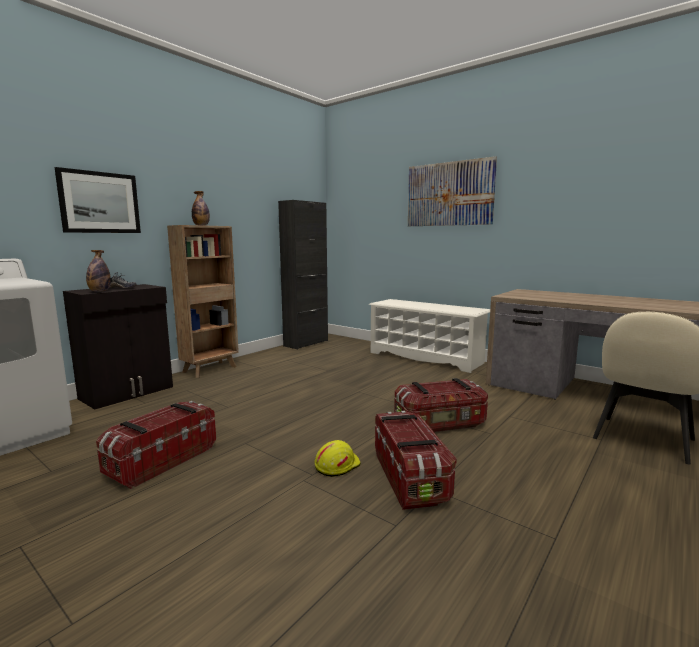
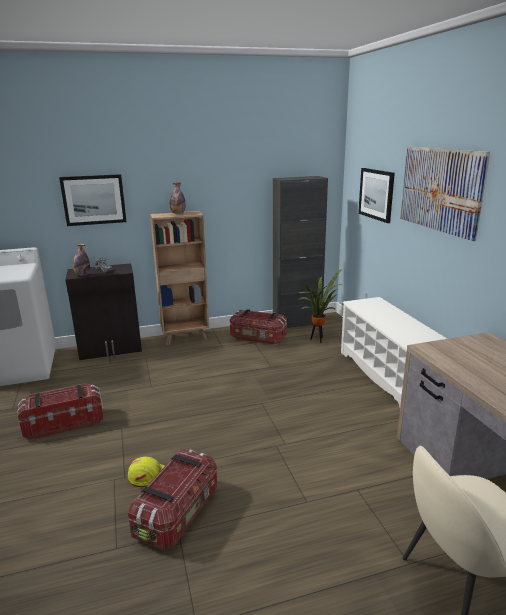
camera: 35 degrees right, 10 degrees up
storage box [394,378,488,432] -> storage box moved to [230,309,287,345]
none -> potted plant [298,269,342,343]
none -> picture [358,168,395,223]

